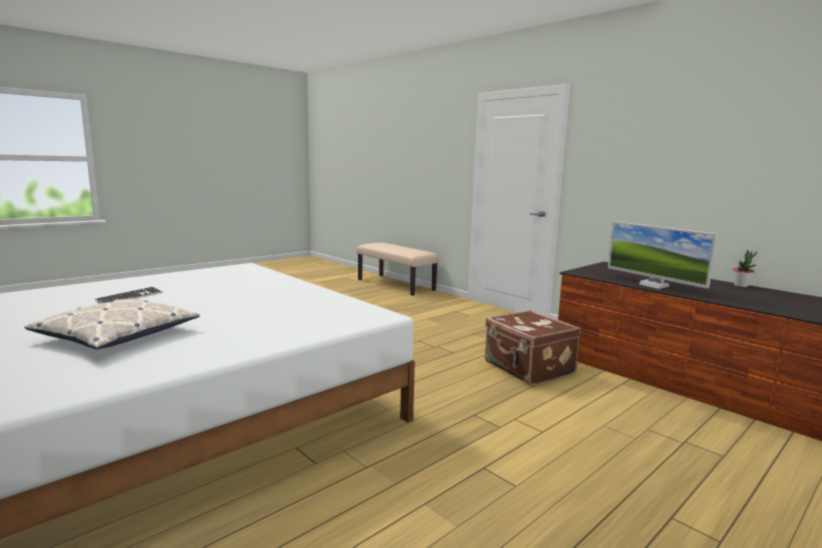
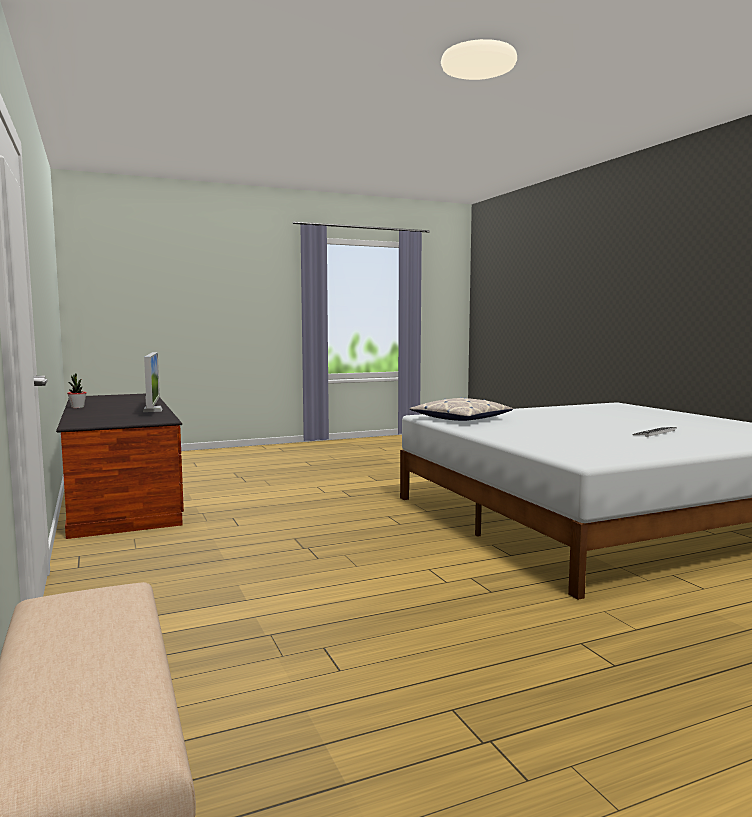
camera: 160 degrees left, 5 degrees down
pillow [24,299,200,349] -> pillow moved to [410,397,513,421]
brown suitcase [485,310,581,386] -> none

